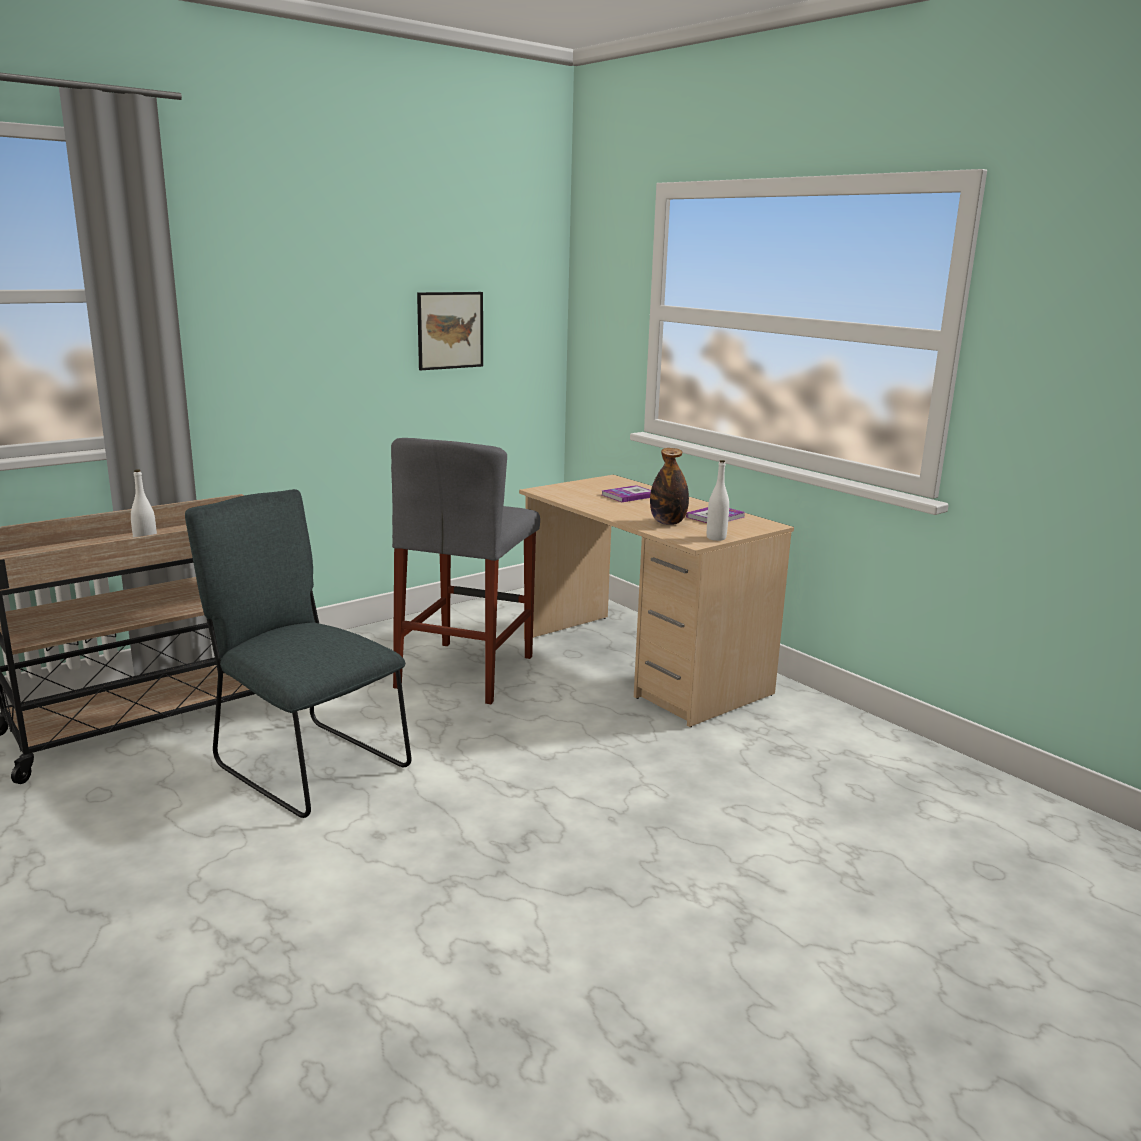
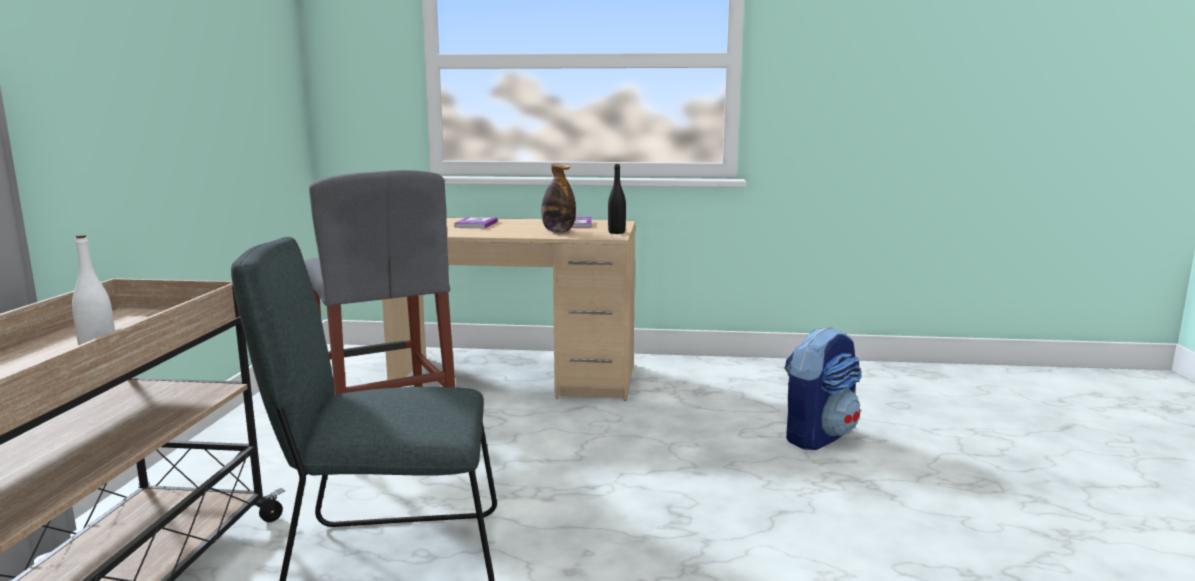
camera: 45 degrees left, 5 degrees down
picture [417,292,483,370] -> none
white bottle [707,460,729,541] -> black bottle [608,164,626,234]
none -> backpack [785,327,862,450]

